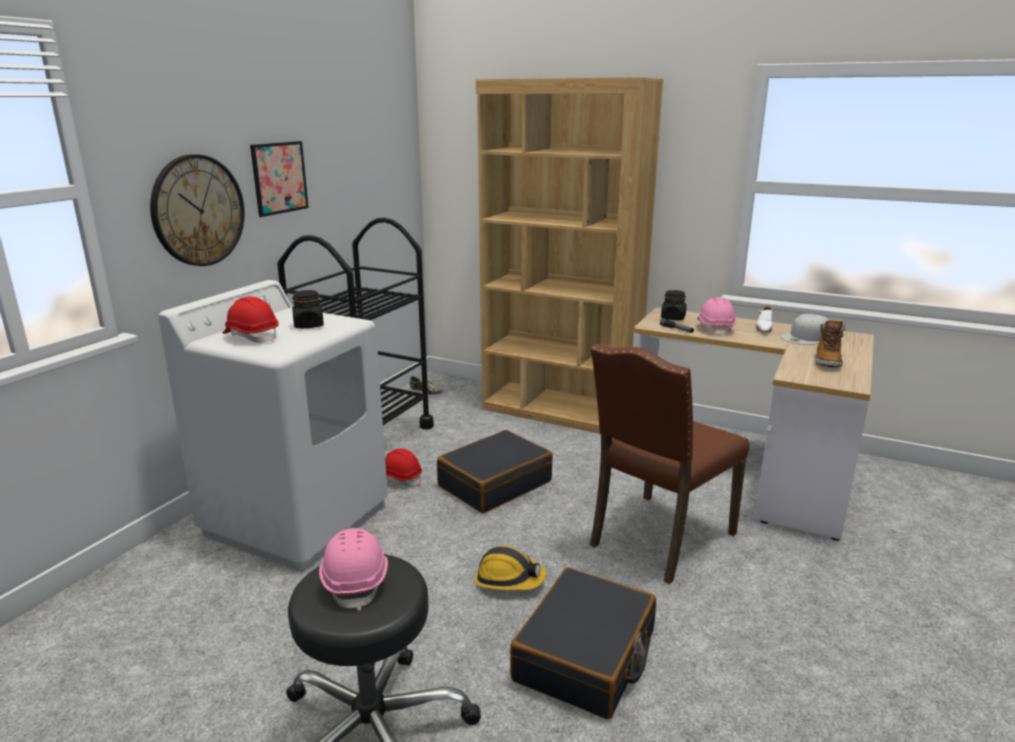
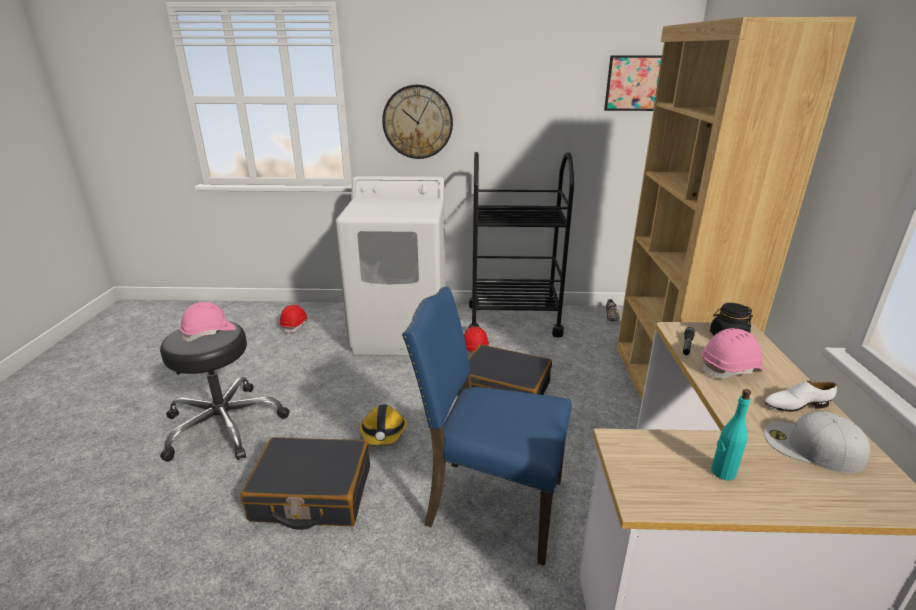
camera: 65 degrees right, 5 degrees up
red hard hat [223,296,279,343] -> red hard hat moved to [279,305,309,334]
picture [250,141,309,217] -> picture moved to [604,55,662,111]
black jar [292,290,324,328] -> none
brown chair [590,344,749,584] -> blue chair [402,287,572,566]
boot [814,319,845,367] -> turquoise bottle [711,389,751,480]

